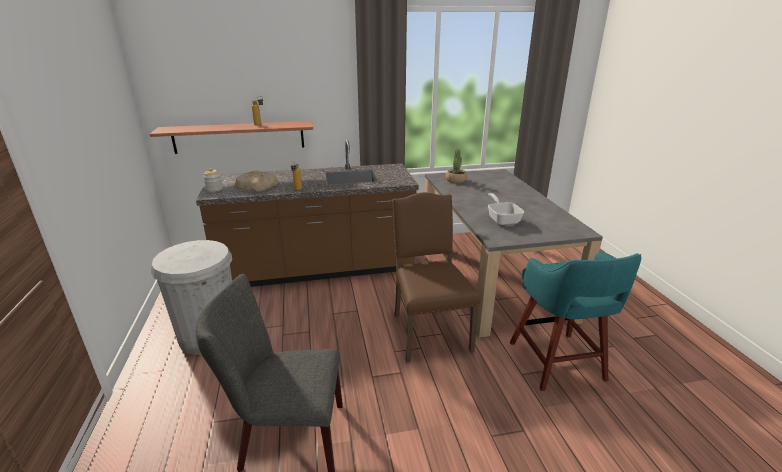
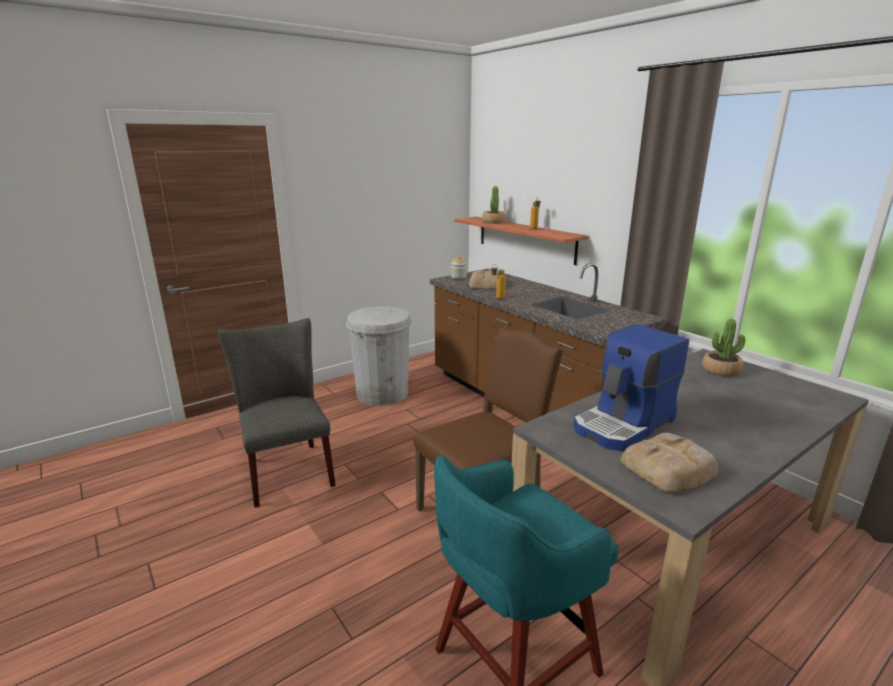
camera: 65 degrees right, 5 degrees down
frying pan [488,193,524,225] -> coffee machine [573,324,689,451]
none -> potted plant [482,186,506,224]
none -> bread [621,433,718,493]

